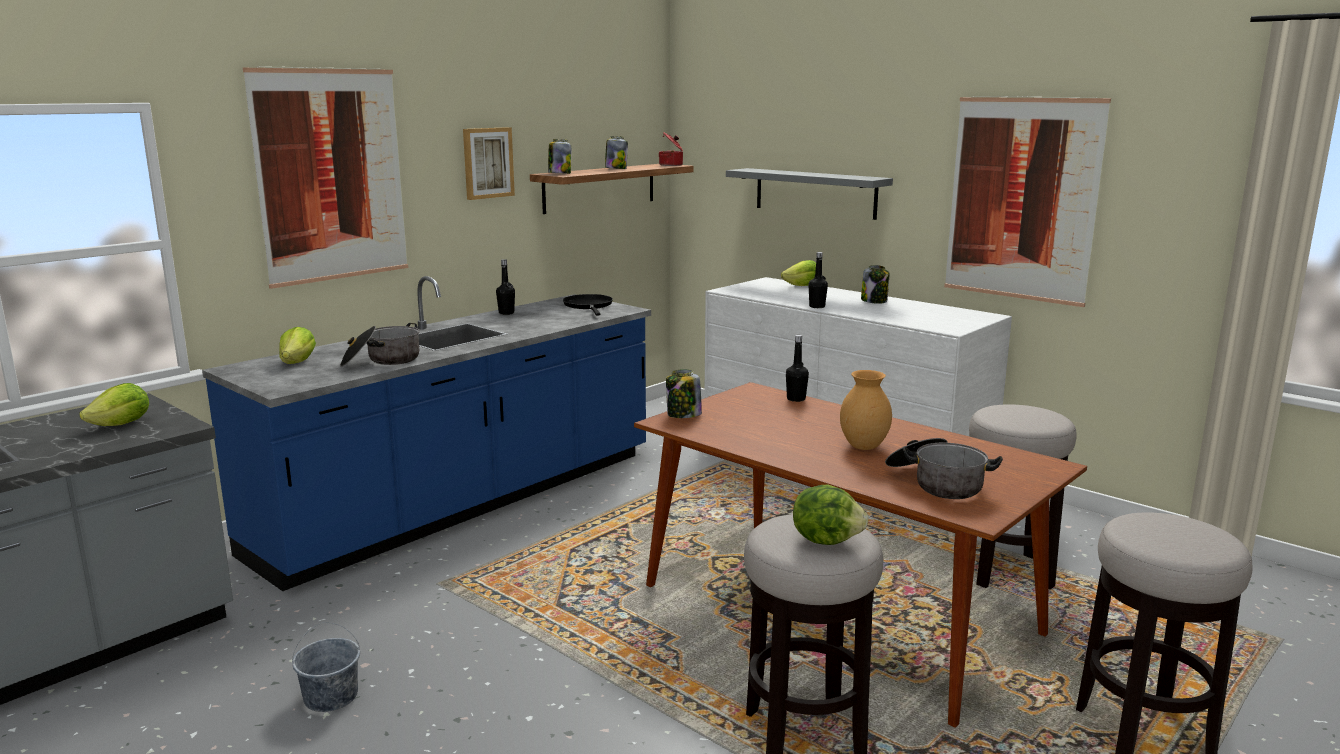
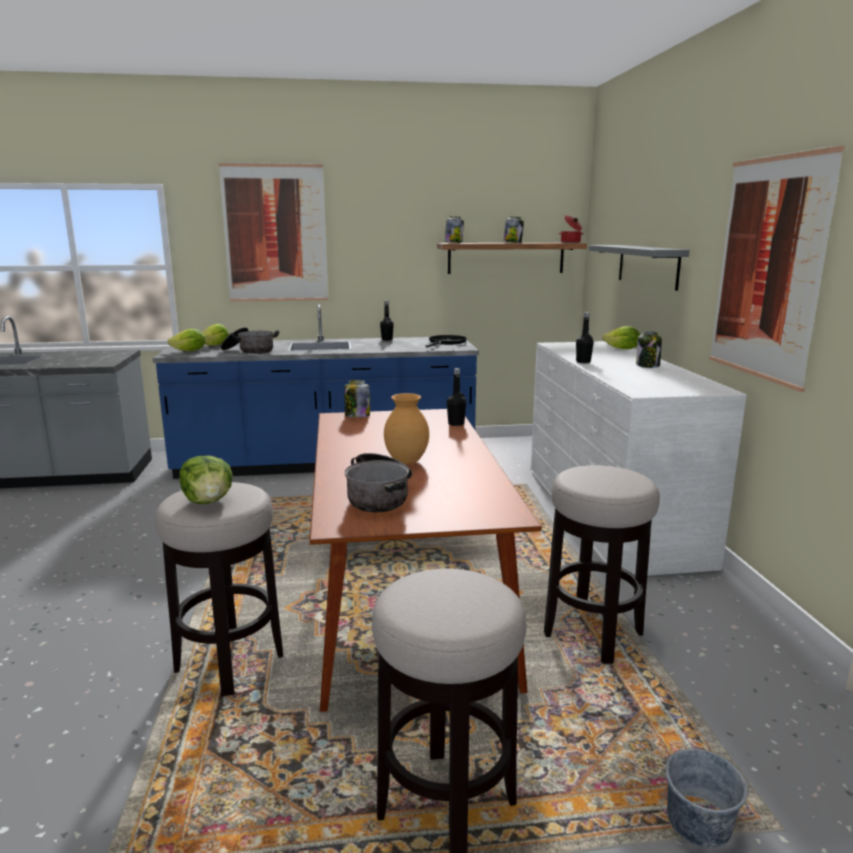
camera: 40 degrees right, 0 degrees up
lettuce [79,383,149,426] -> lettuce moved to [167,329,205,351]
grey bucket [292,622,360,712] -> grey bucket moved to [665,740,748,848]
picture [463,127,515,200] -> none

